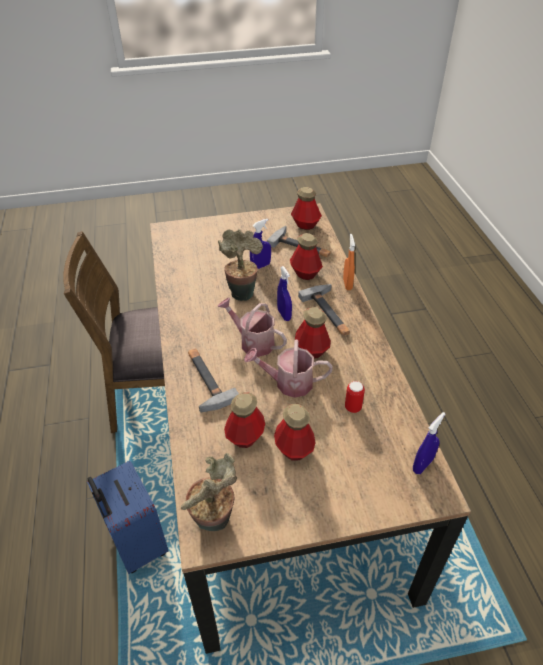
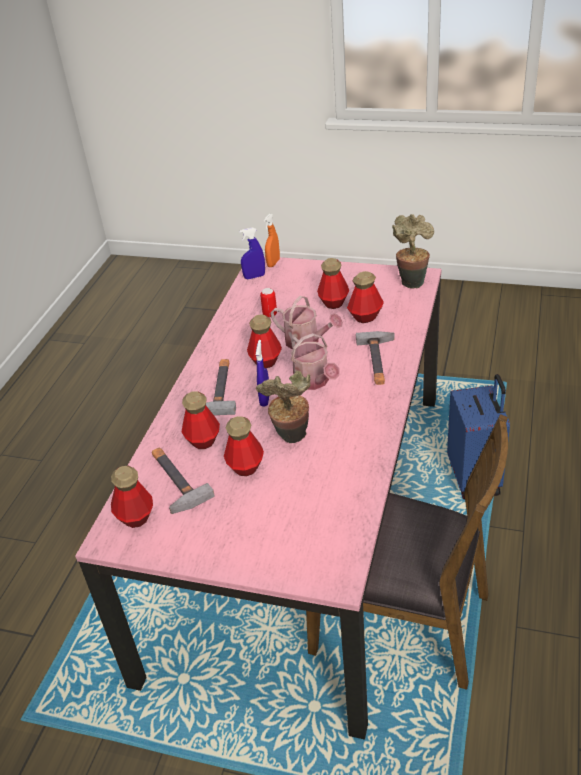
camera: 150 degrees left, 5 degrees down
brown dining table [150,203,471,654] -> pink dining table [75,256,442,740]
blue spray bottle [250,219,271,269] -> bottle [224,416,264,476]
orange spray bottle [343,234,355,290] -> orange spray bottle moved to [264,213,280,267]

